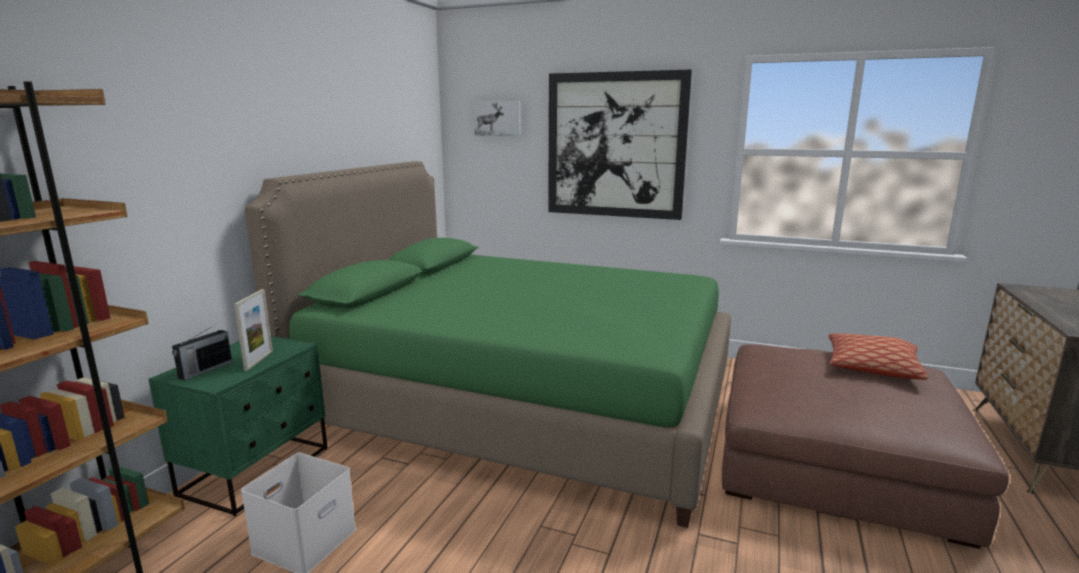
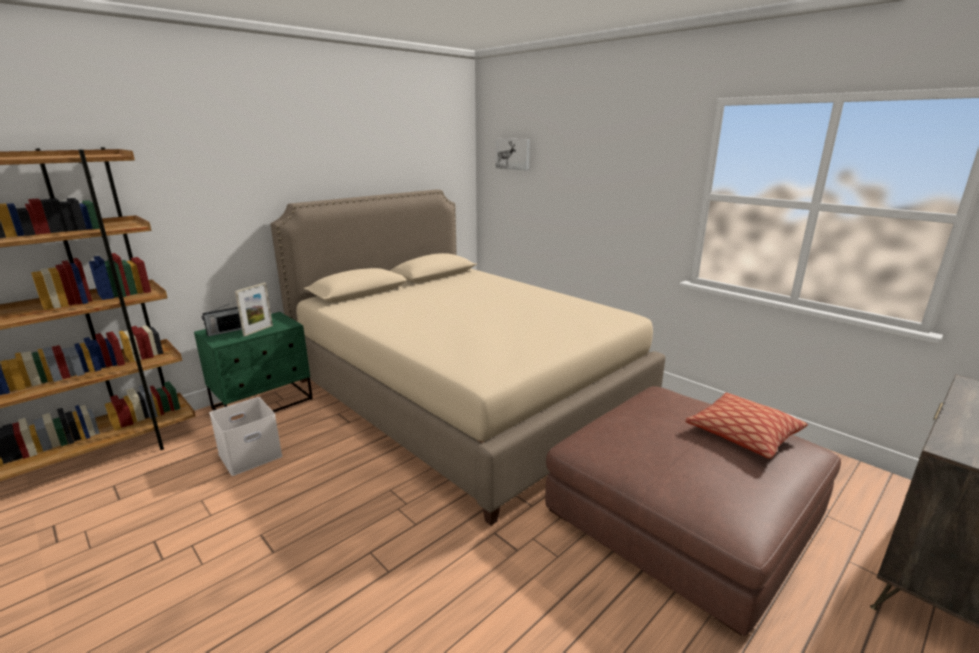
camera: 25 degrees right, 5 degrees up
green bed [245,161,731,528] -> beige bed [271,189,665,526]
picture [548,70,692,220] -> none

